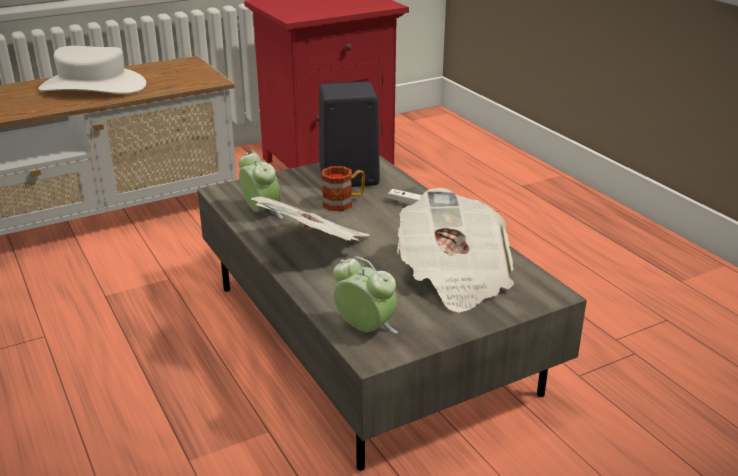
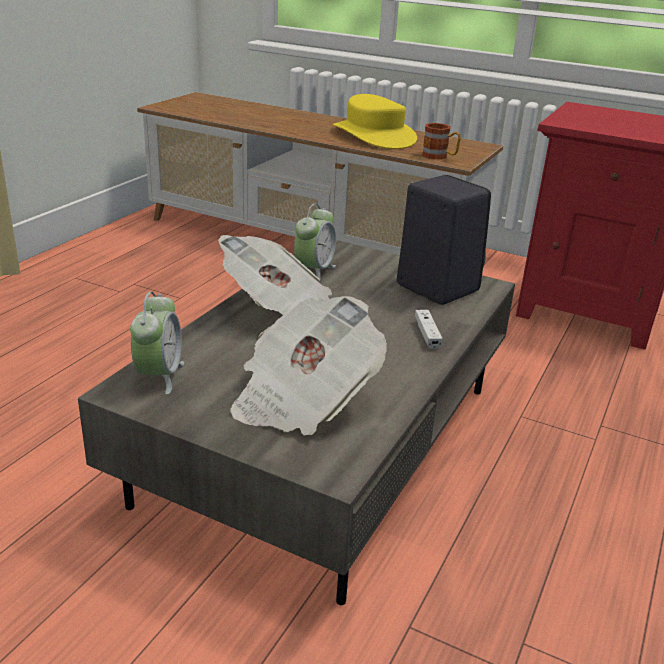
camera: 55 degrees right, 0 degrees up
white hat [38,46,146,94] -> yellow hat [332,94,417,149]
mug [322,166,365,211] -> mug moved to [422,123,461,160]

